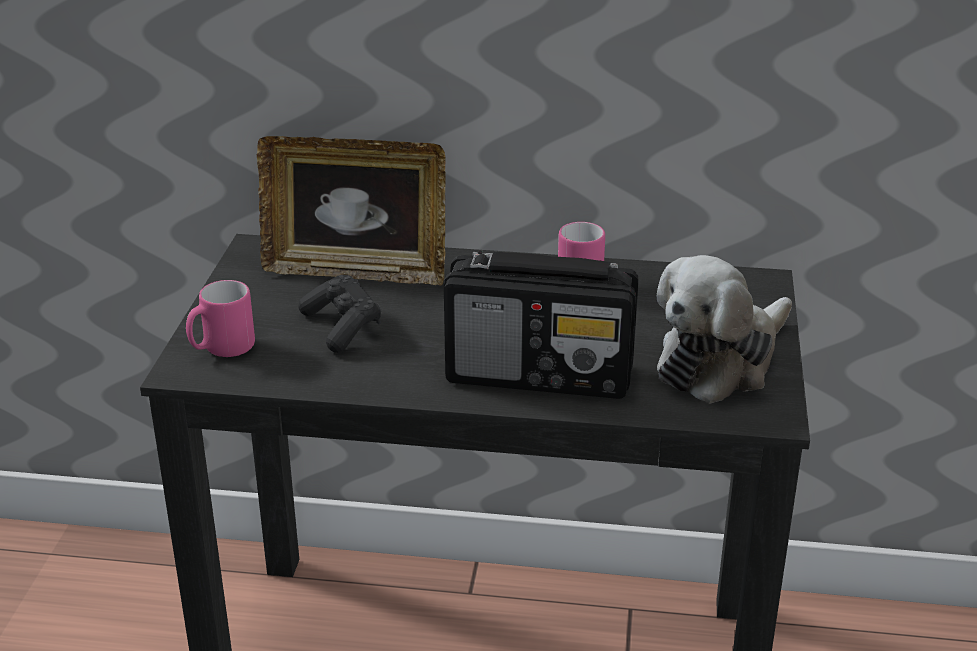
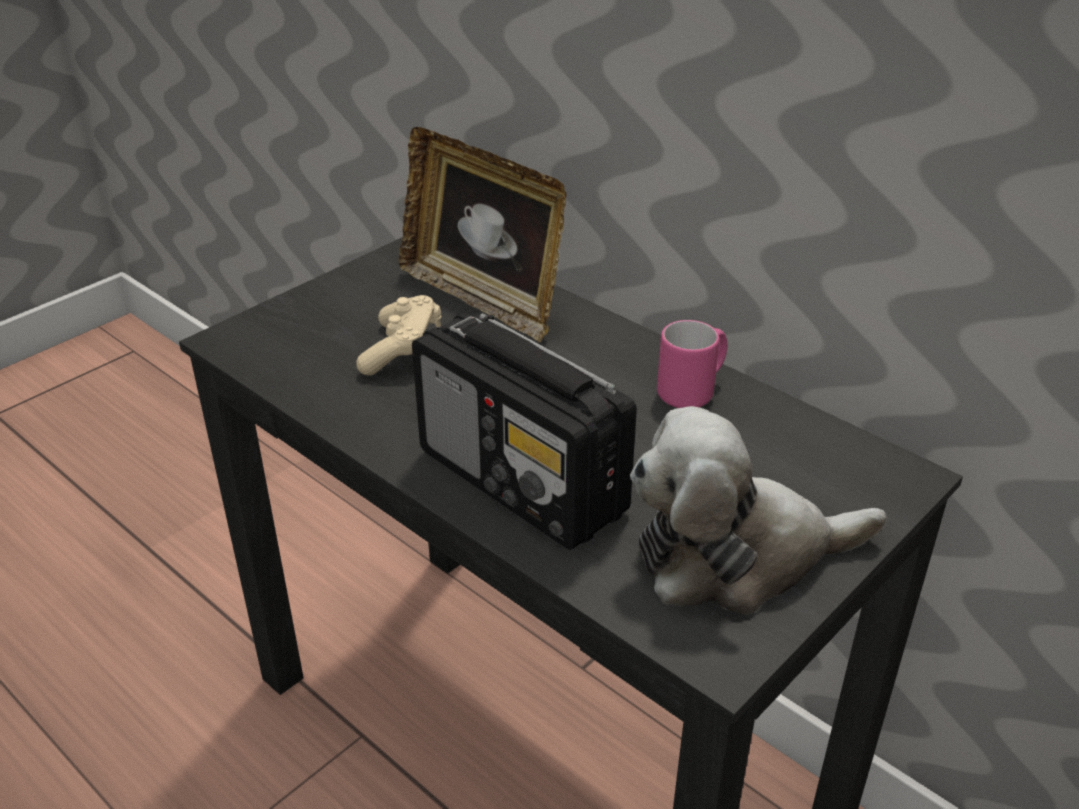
camera: 35 degrees right, 5 degrees up
pink mug [186,280,255,357] -> none
black game controller [298,275,382,353] -> beige game controller [356,295,441,376]

